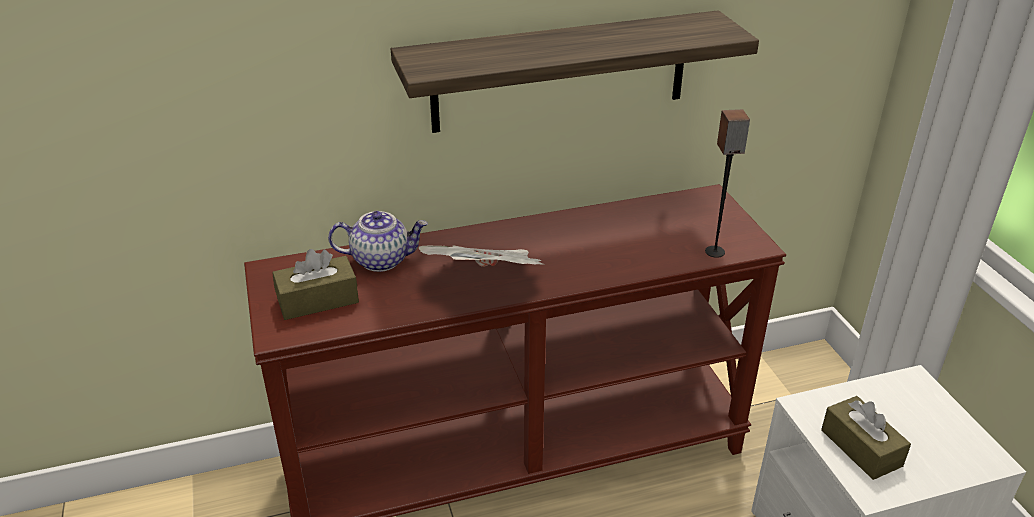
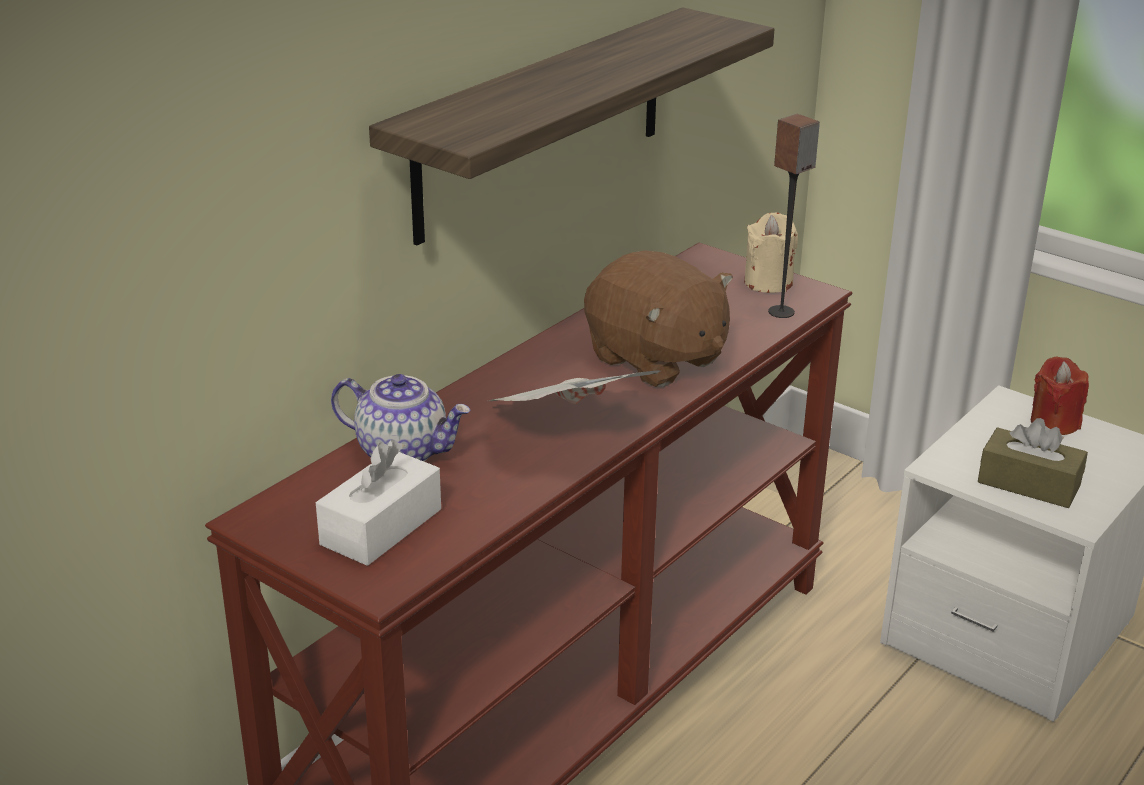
camera: 35 degrees left, 5 degrees down
brown tissue box [272,249,359,320] -> white tissue box [316,440,441,566]
teapot [328,211,428,272] -> teapot turned 60 degrees clockwise [331,374,471,461]
none -> brown plush toy [584,250,733,387]
none -> beige candle [744,212,798,293]
none -> red candle [1031,356,1089,435]

